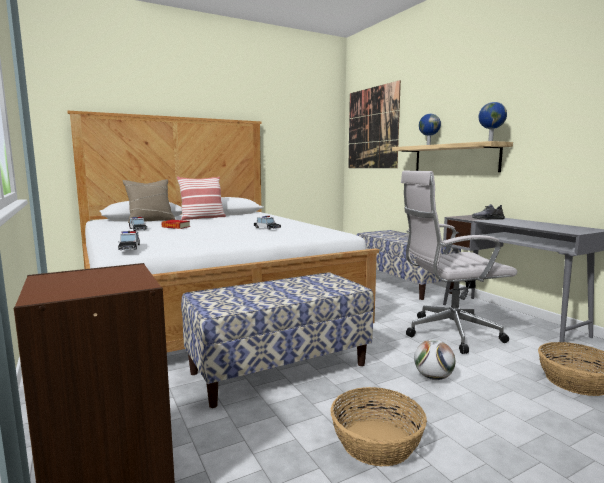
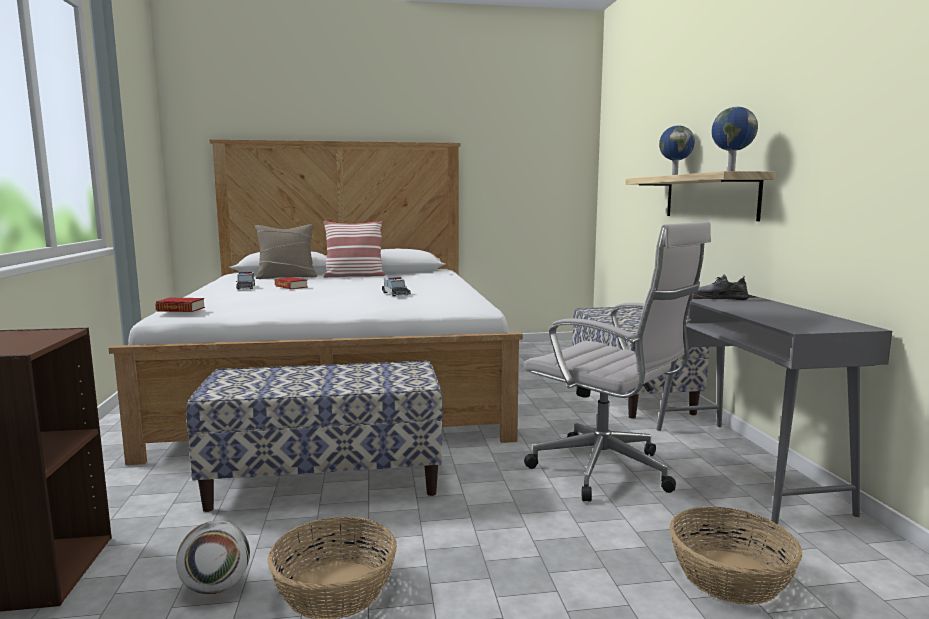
camera: 20 degrees right, 0 degrees up
toy car [118,231,140,250] -> book [155,298,205,312]
picture [348,80,401,168] -> none
white office chair [401,171,517,354] -> white office chair turned 150 degrees counterclockwise [524,221,711,502]
football [414,339,456,380] -> football moved to [176,521,250,594]

